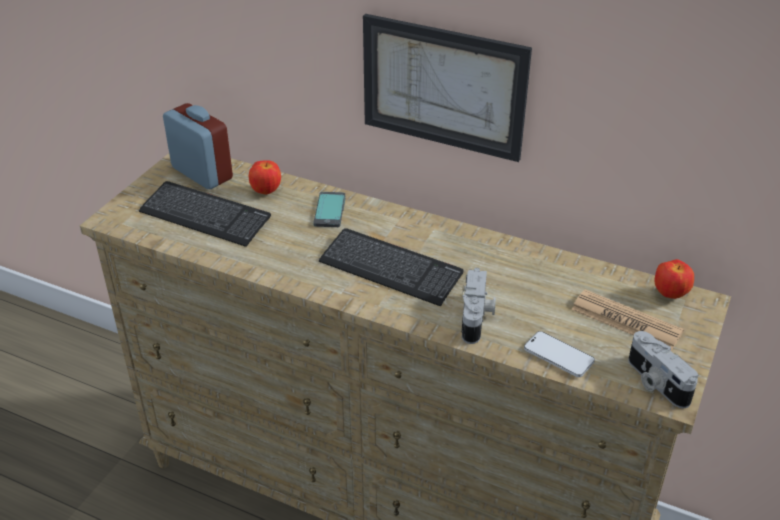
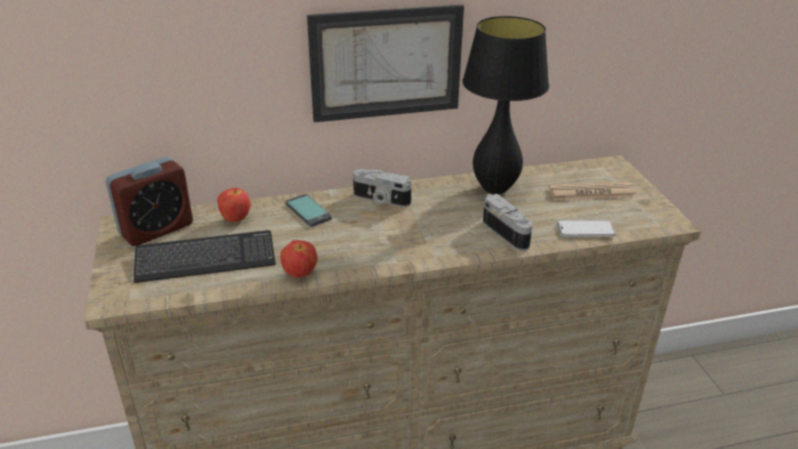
camera: 40 degrees left, 5 degrees down
alarm clock [163,103,233,189] -> alarm clock turned 135 degrees clockwise [106,157,193,246]
keyboard [319,228,464,307] -> none
camera [628,331,698,408] -> camera moved to [353,169,412,207]
apple [654,259,694,299] -> apple moved to [280,240,318,278]
none -> black table lamp [462,16,549,194]

